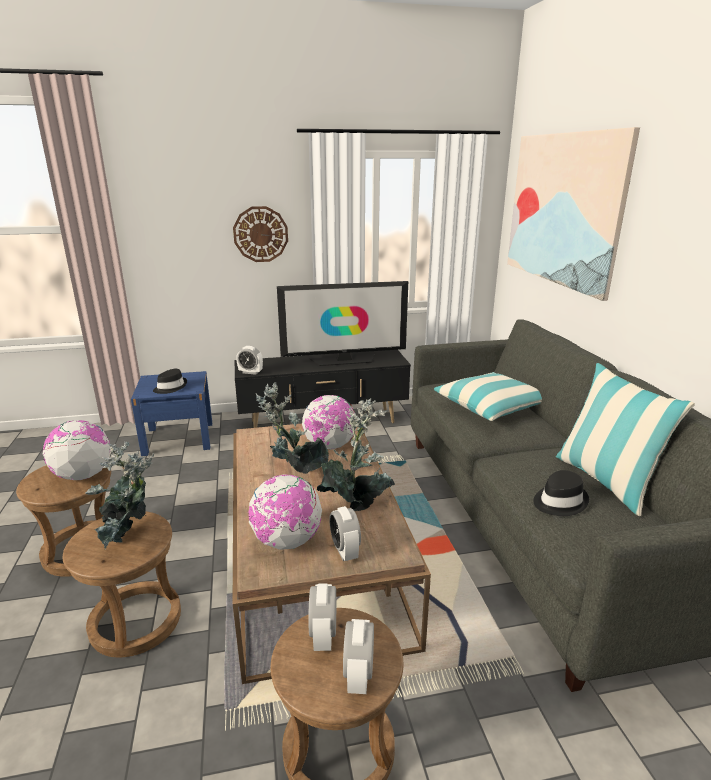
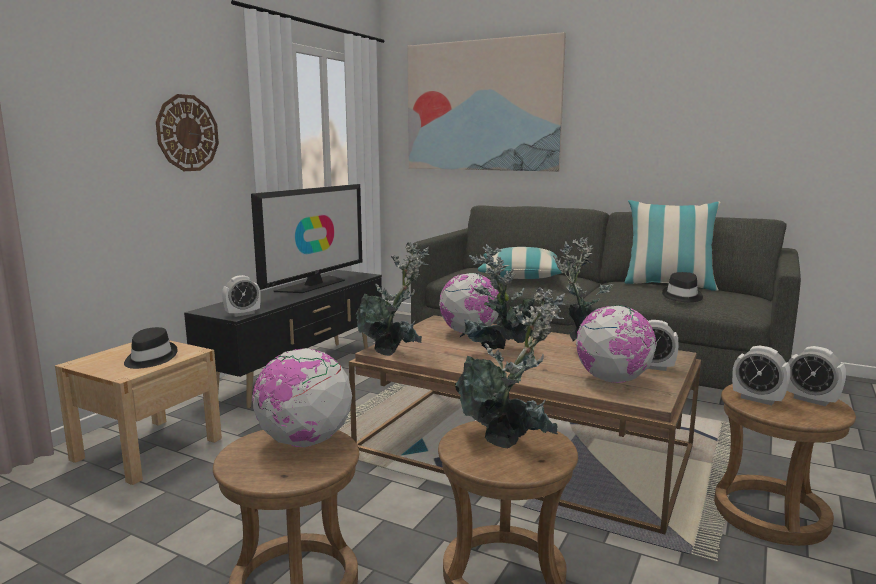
camera: 50 degrees left, 10 degrees down
blue nightstand [131,371,212,456] -> beige nightstand [55,340,222,485]
none -> potted plant [356,242,429,356]

